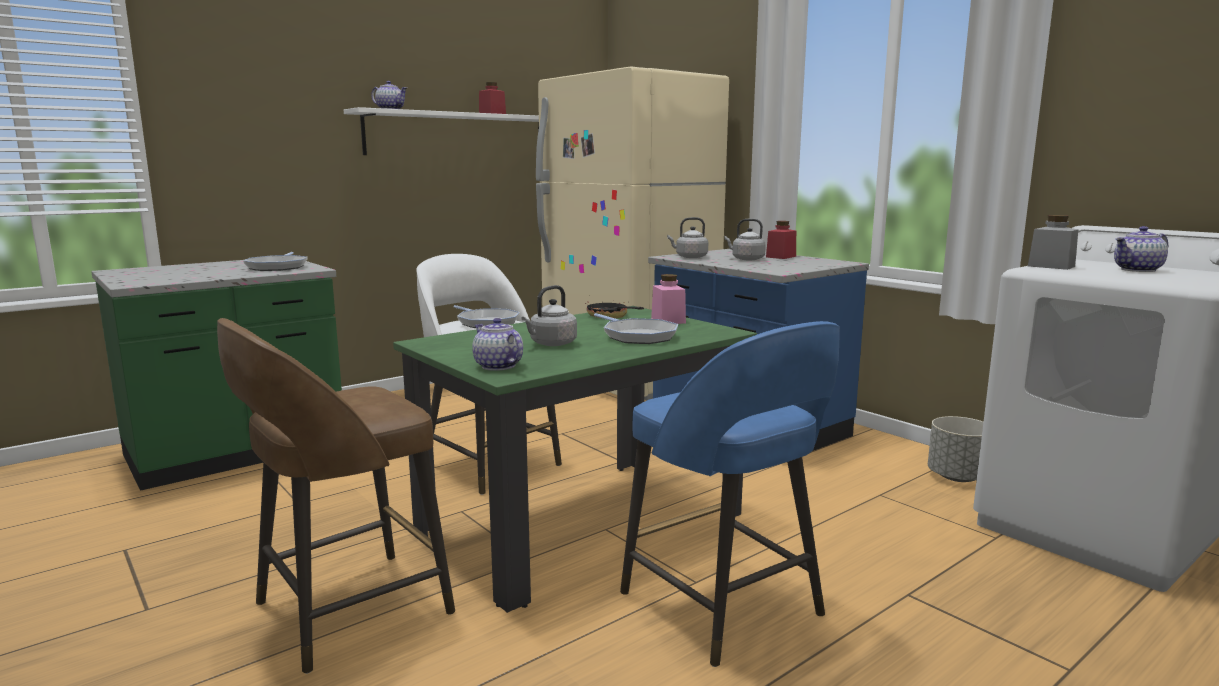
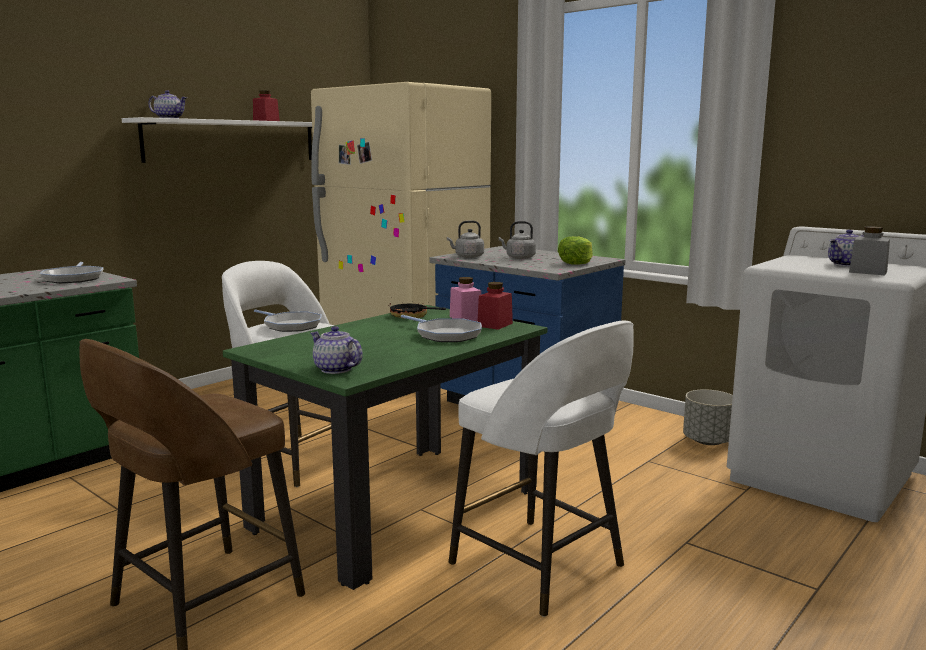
camera: 10 degrees left, 0 degrees up
grey kettle [521,285,577,346] -> none
blue stool [620,321,840,667] -> white stool [449,320,634,617]
red jar [766,221,796,259] -> red jar moved to [477,282,513,330]
grey jar [1028,215,1078,270] -> grey jar moved to [849,227,890,275]
none -> lettuce [558,236,593,265]

